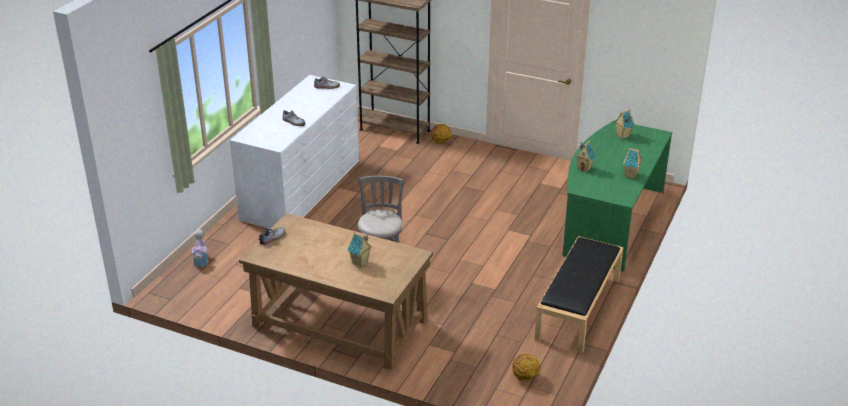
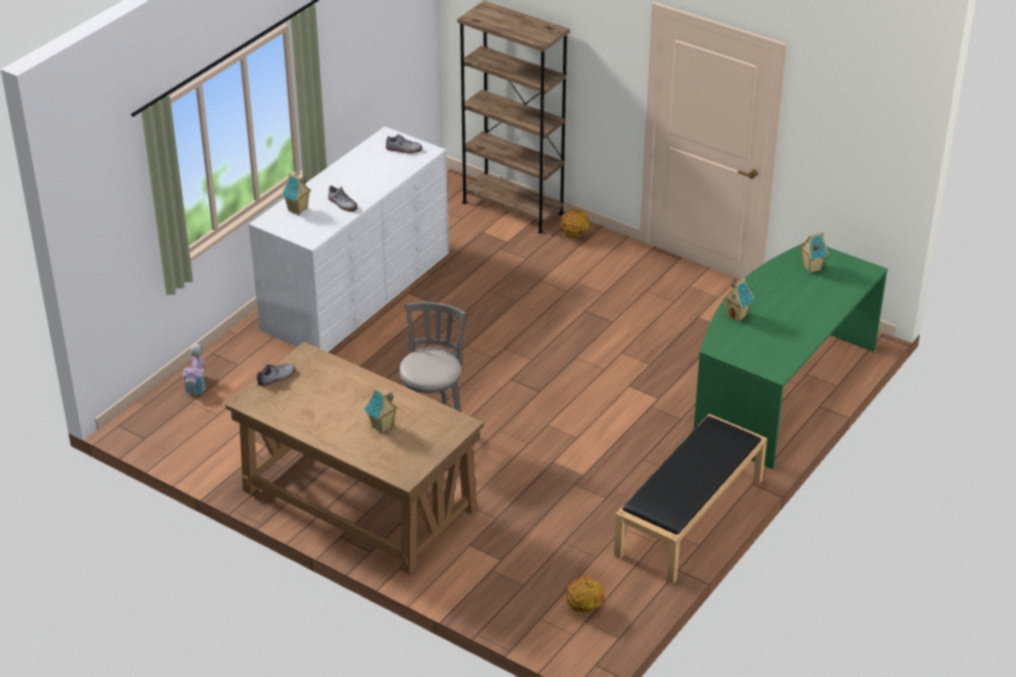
camera: 10 degrees right, 5 degrees up
toy house [623,148,642,179] -> toy house moved to [282,173,312,215]

